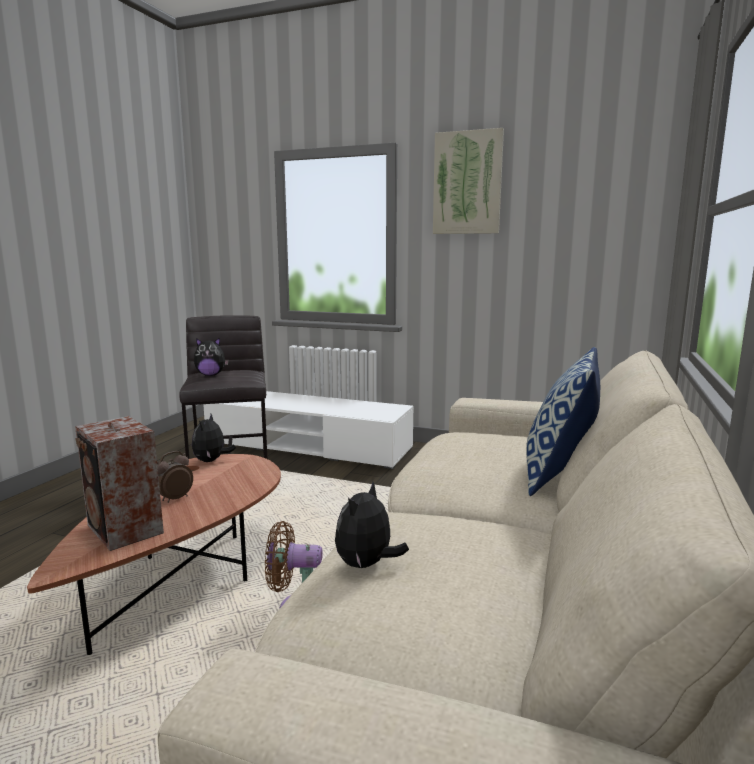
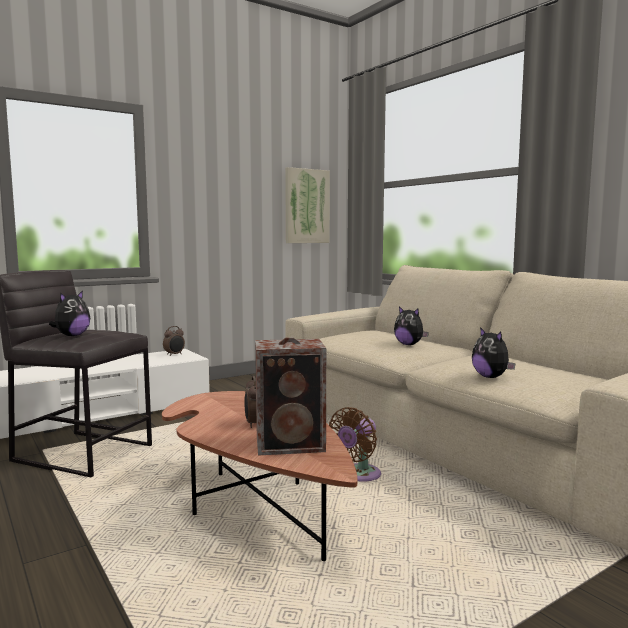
camera: 55 degrees left, 5 degrees down
plush toy [192,414,236,462] -> plush toy moved to [394,306,429,345]
picture [433,128,504,234] -> picture moved to [285,167,330,243]
pillow [526,347,600,496] -> none
none -> alarm clock [163,326,185,356]

